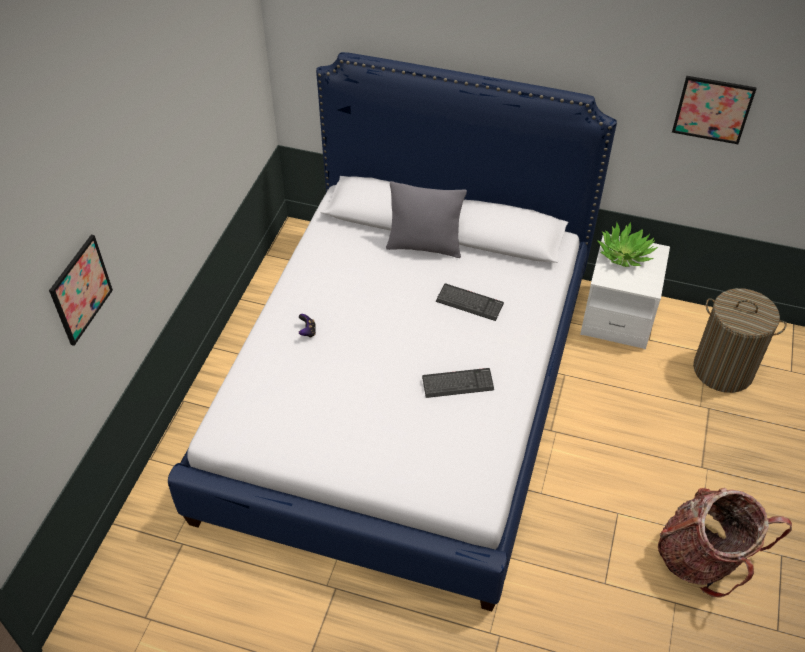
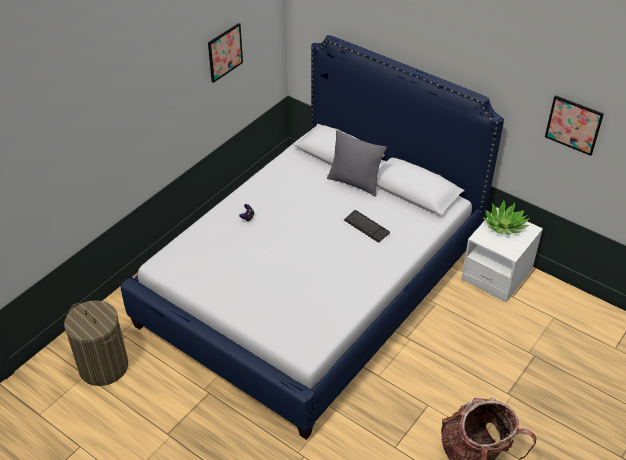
camera: 20 degrees right, 5 degrees down
picture [49,235,113,346] -> picture moved to [208,23,243,83]
keyboard [422,368,494,398] -> none
laundry basket [693,288,787,393] -> laundry basket moved to [64,300,128,386]

